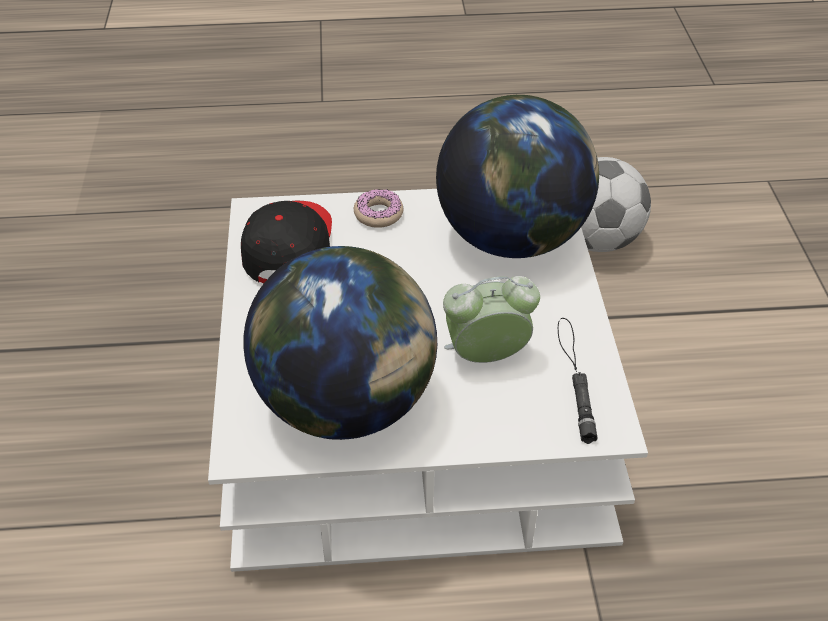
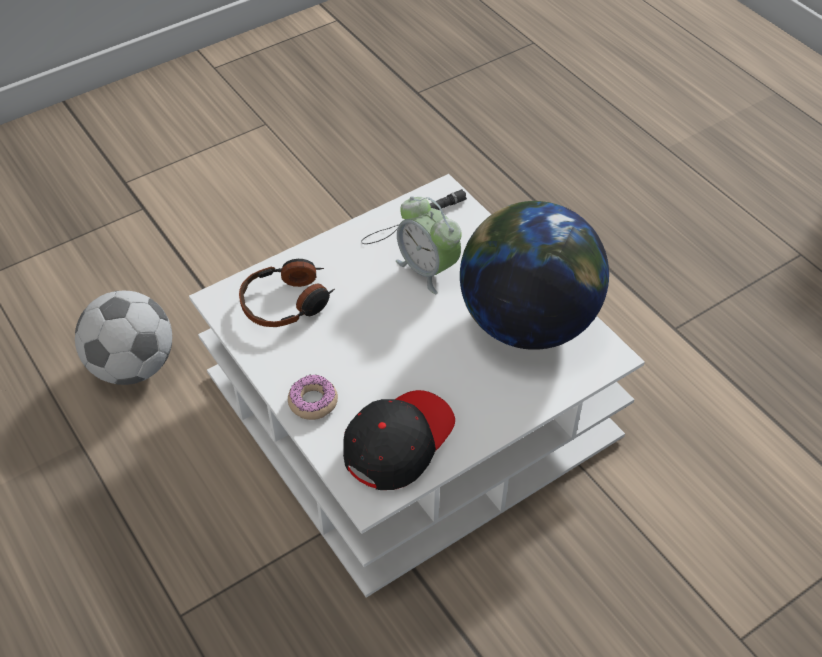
camera: 120 degrees left, 5 degrees up
black cap [241,201,332,283] -> black cap turned 150 degrees clockwise [343,390,455,490]
globe [436,95,599,258] -> headphones [239,259,335,327]

